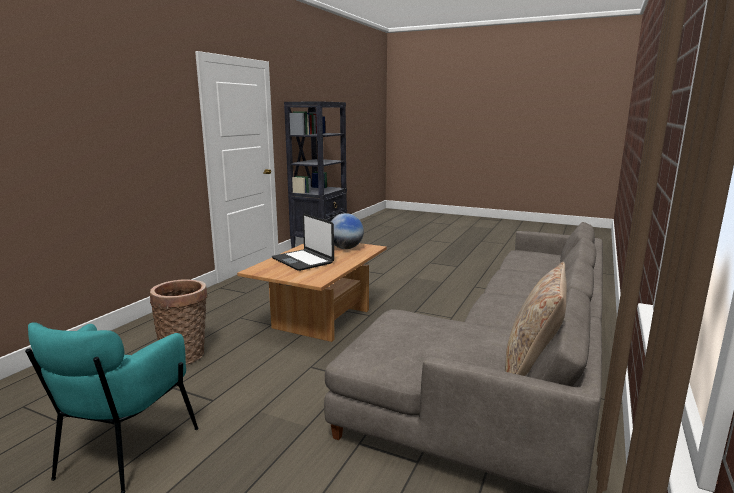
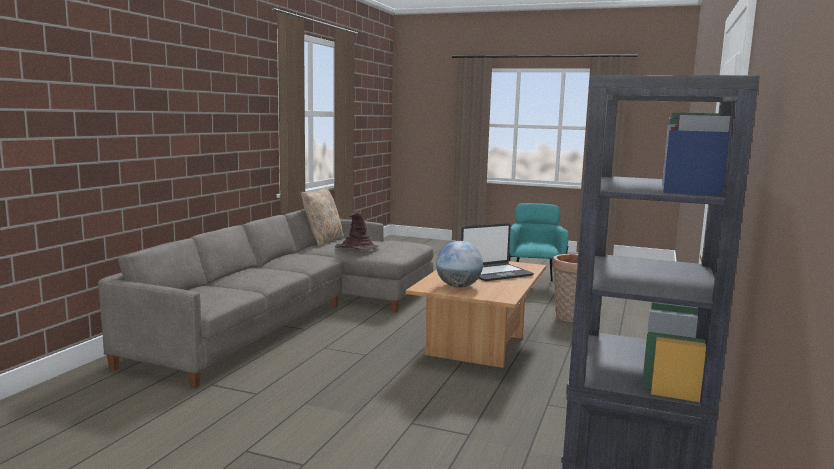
camera: 175 degrees right, 5 degrees down
laptop [272,214,334,271] -> laptop turned 105 degrees clockwise [461,223,534,281]
none -> brown hat [335,211,378,250]

